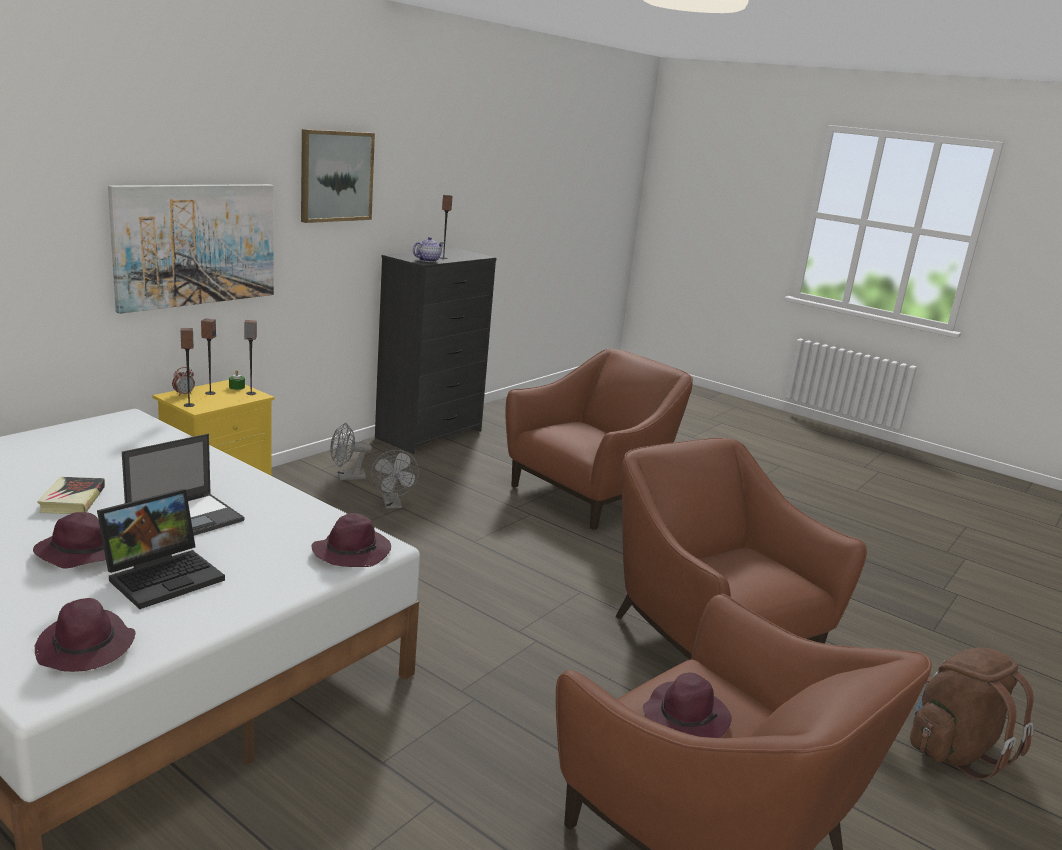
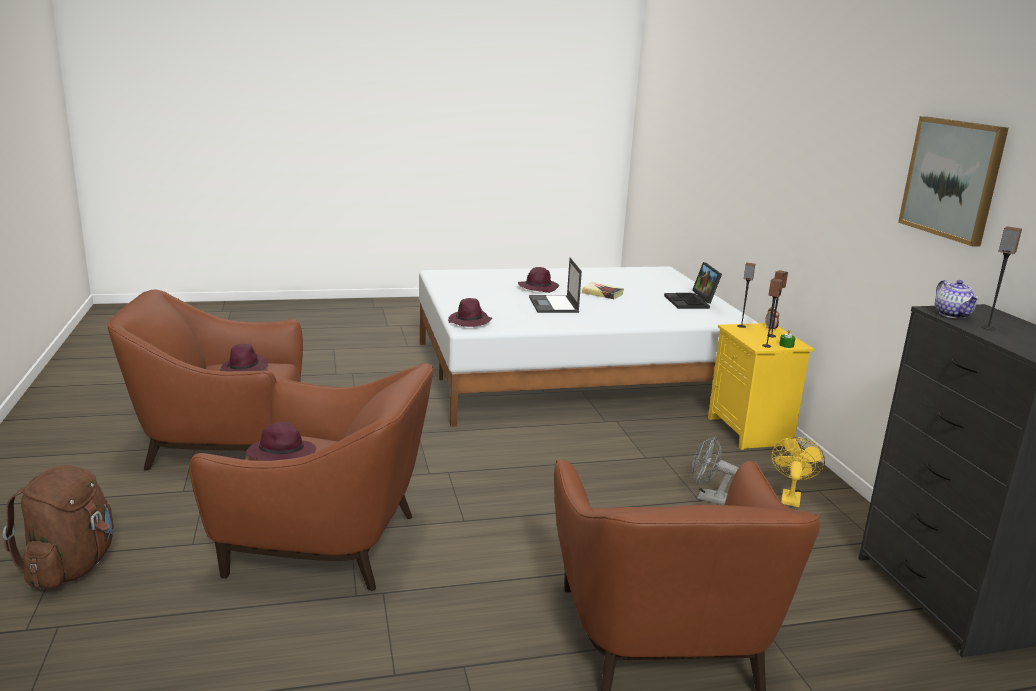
camera: 130 degrees right, 0 degrees up
purple hat [35,598,136,672] -> purple hat moved to [246,422,316,461]
laptop [97,489,225,609] -> laptop moved to [664,262,722,309]
picture [108,184,274,314] -> none
grey fan [330,423,372,480] -> yellow fan [771,437,825,507]

